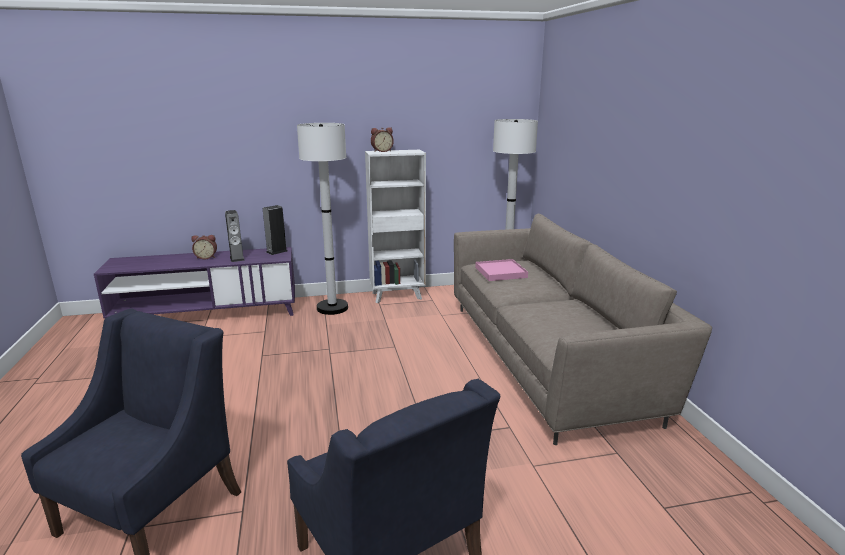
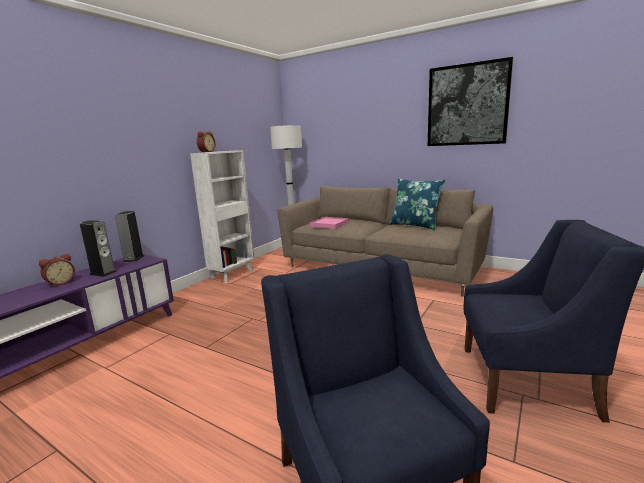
camera: 45 degrees left, 5 degrees down
white floor lamp [297,123,348,315] -> none
none -> blue pillow [389,178,445,230]
none -> picture [428,57,513,146]

